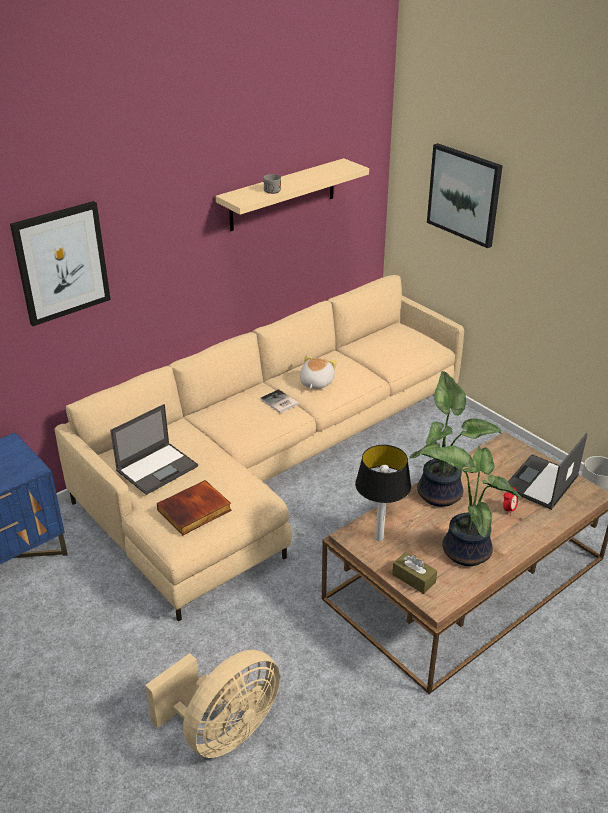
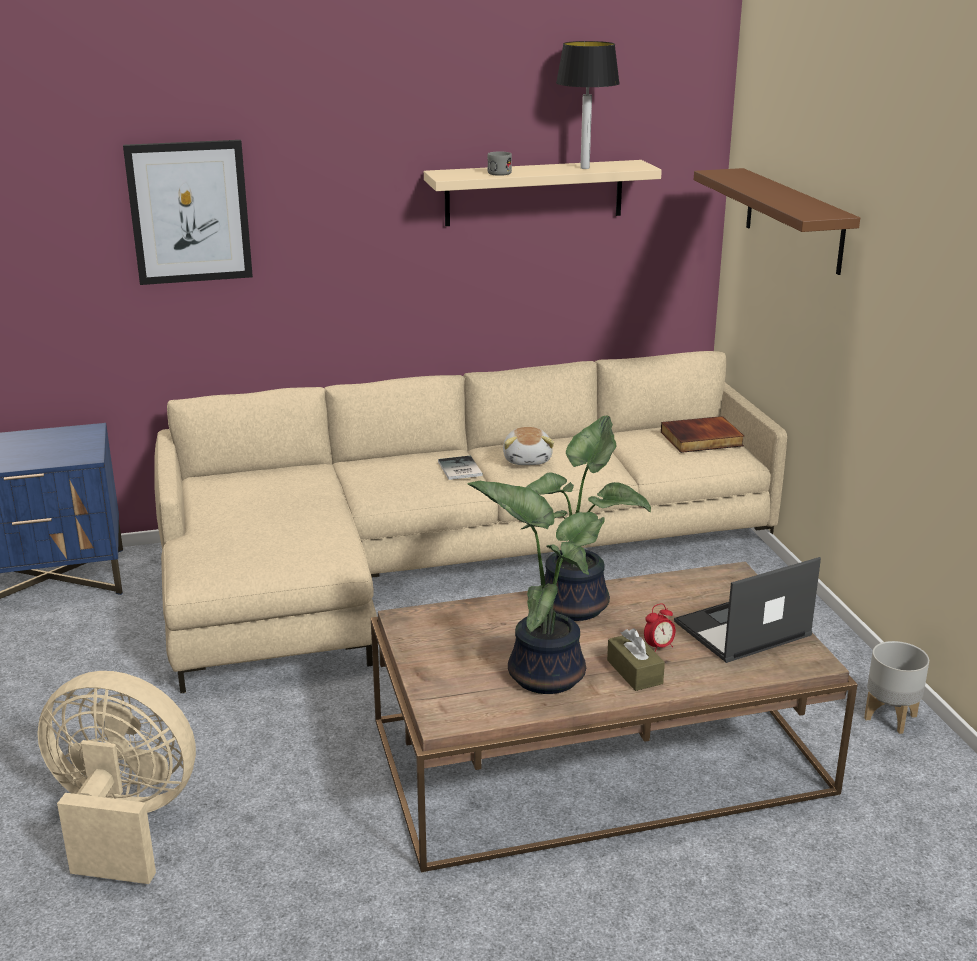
camera: 25 degrees right, 10 degrees down
laptop [110,404,198,495] -> none
beige fan [145,650,280,758] -> beige fan turned 150 degrees counterclockwise [37,671,196,884]
book [157,480,232,536] -> book moved to [661,416,744,453]
plush toy [300,355,337,389] -> plush toy turned 135 degrees clockwise [503,427,554,465]
table lamp [355,445,411,541] -> table lamp moved to [556,41,620,169]
brown tissue box [392,552,437,594] -> brown tissue box moved to [607,628,665,691]
picture [427,143,503,248] -> brown shelf [694,168,860,275]

